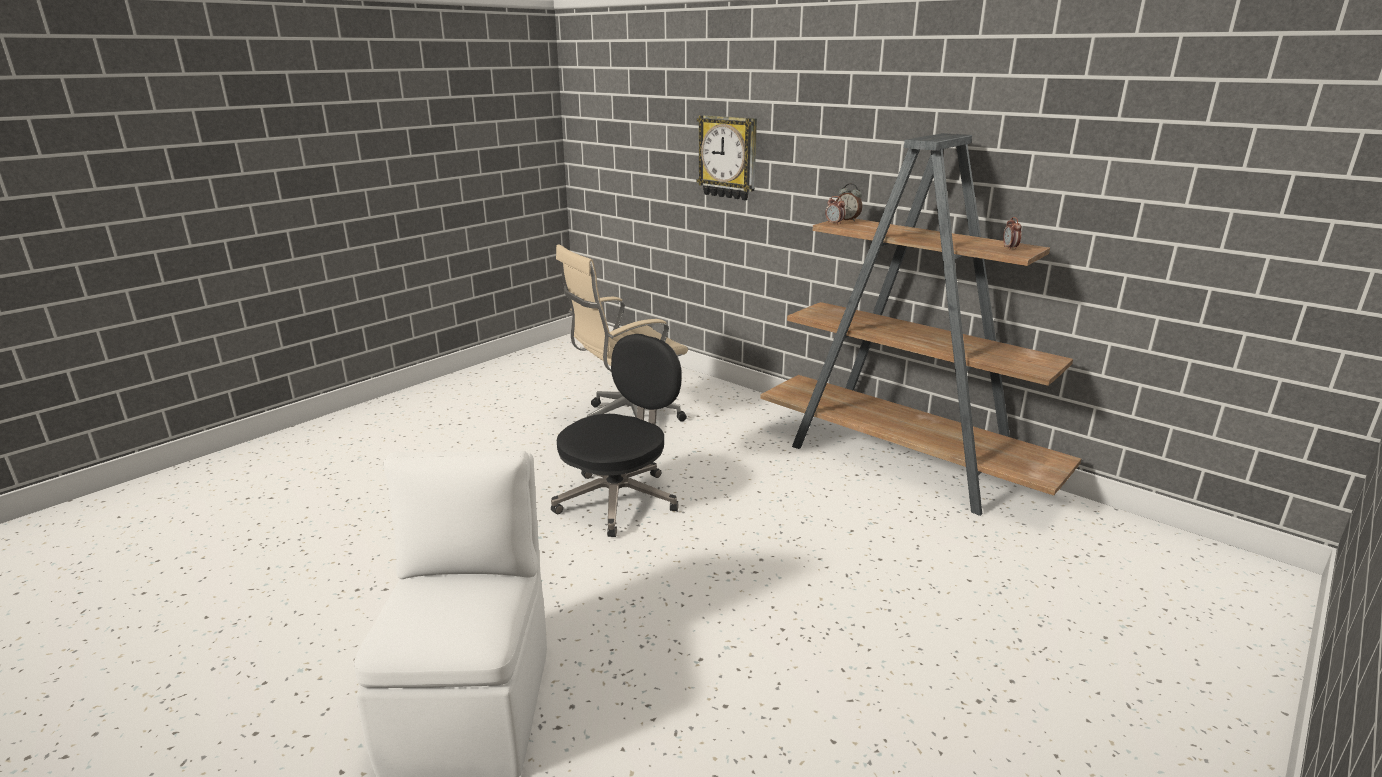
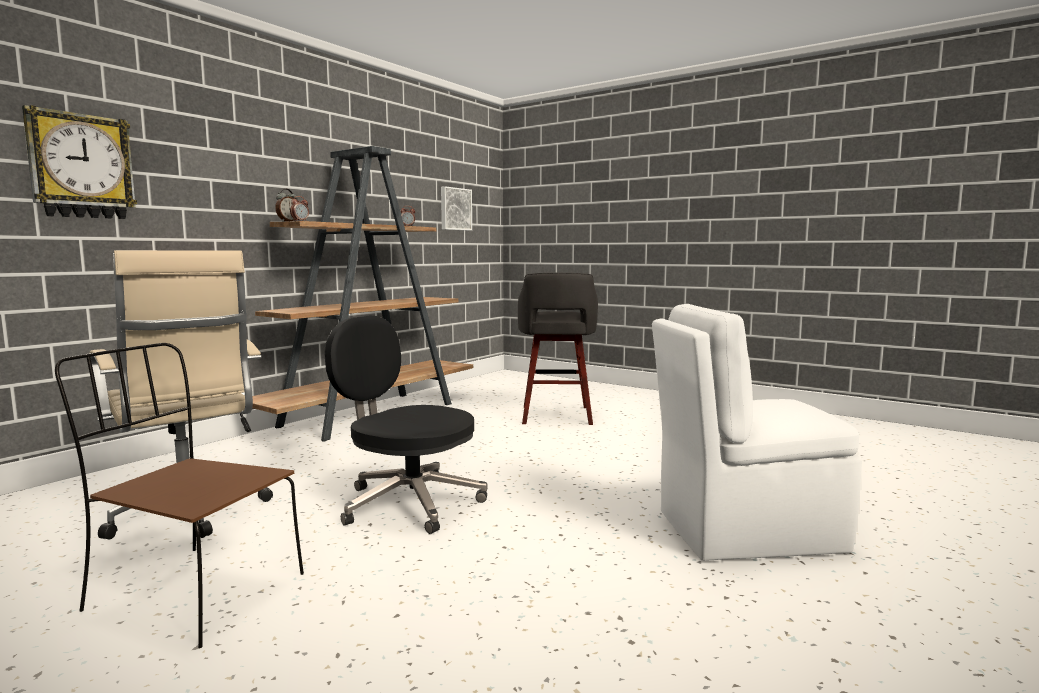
camera: 95 degrees left, 15 degrees down
none -> brown chair [55,343,304,648]
none -> picture [441,186,472,231]
none -> grey stool [518,273,598,425]

